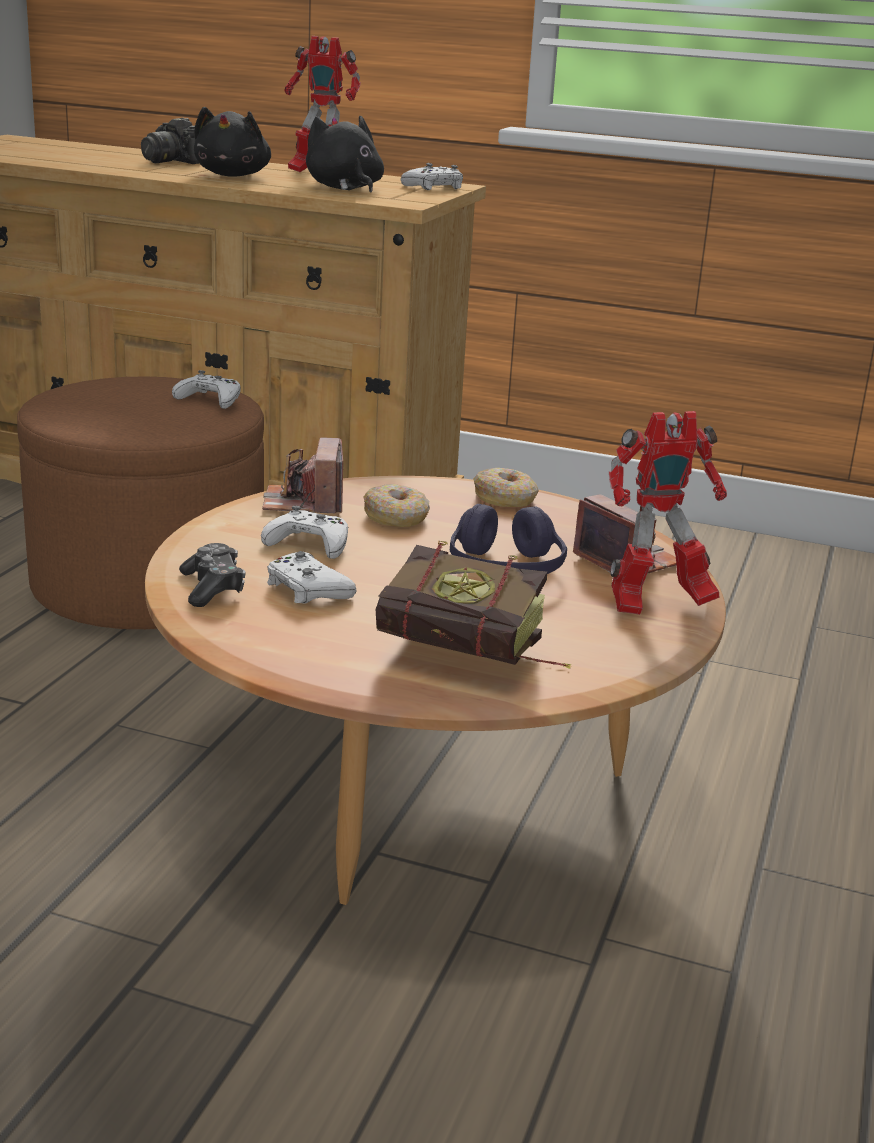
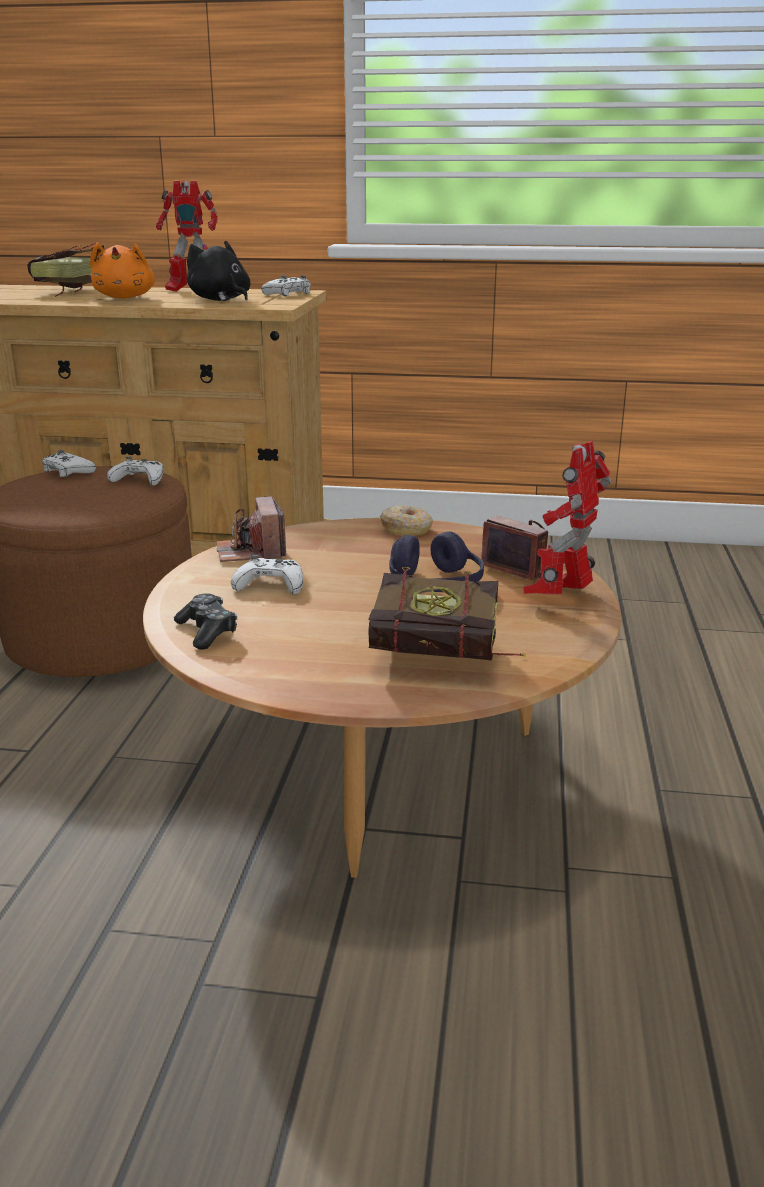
camera: 10 degrees left, 0 degrees up
camera [141,117,199,164] -> book [27,242,104,297]
black plush toy [194,107,271,177] -> orange plush toy [90,243,155,299]
white game controller [267,551,356,604] -> white game controller moved to [42,450,96,477]
donut [364,484,430,527] -> none
toy robot [609,411,727,615] -> toy robot turned 150 degrees clockwise [523,441,611,594]

